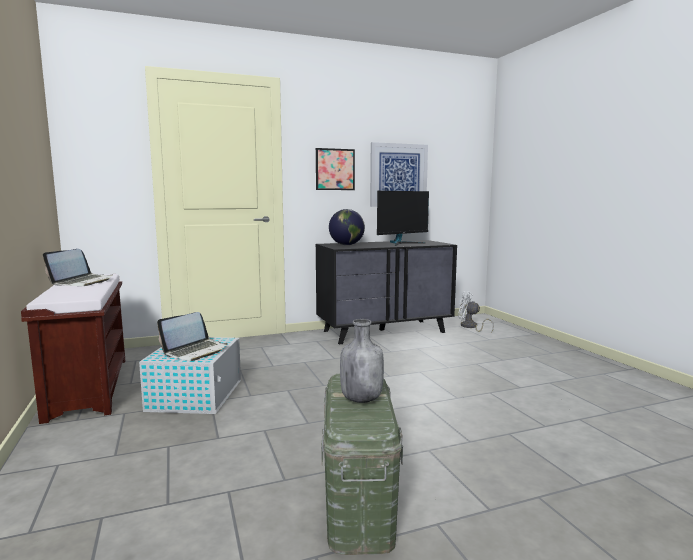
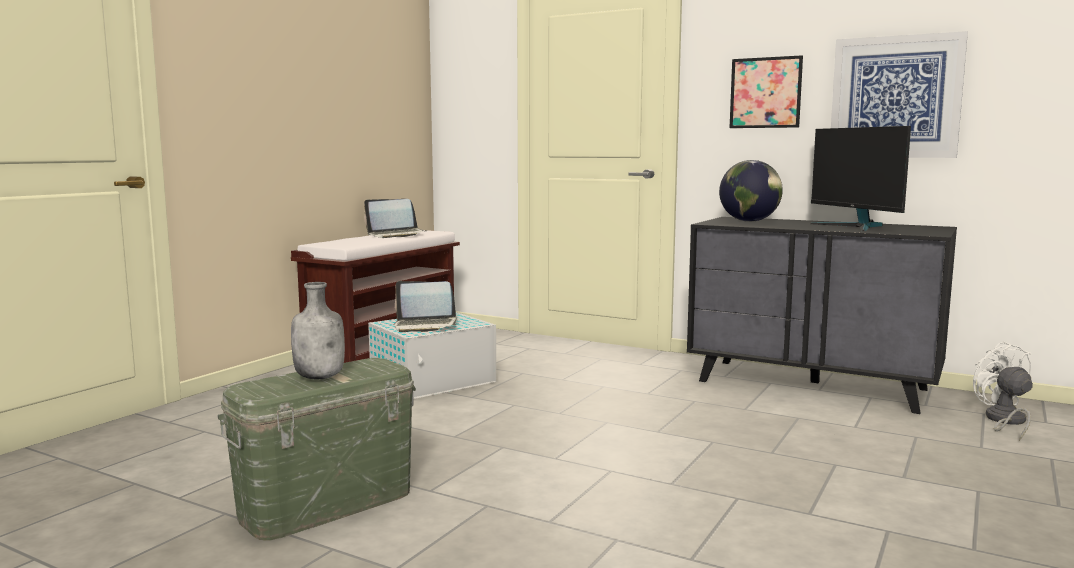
camera: 50 degrees right, 0 degrees up
monitor [377,191,429,246] -> monitor turned 60 degrees clockwise [811,126,911,232]

